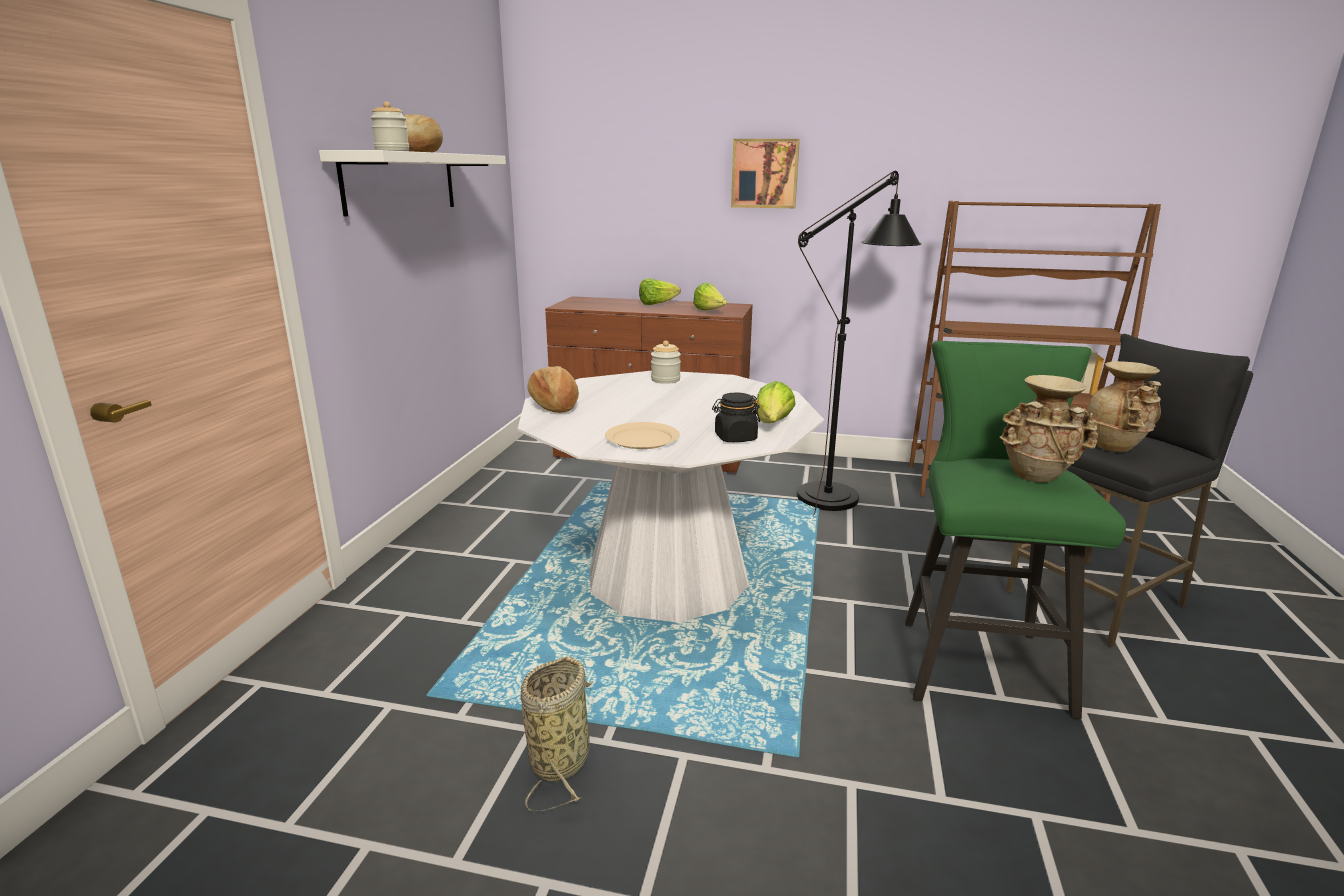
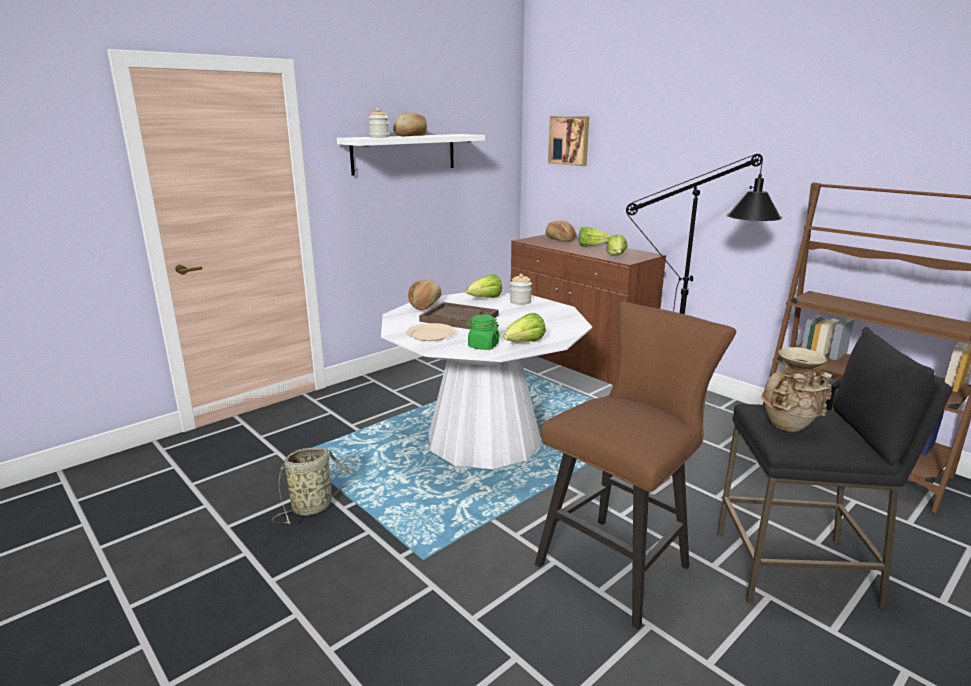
camera: 35 degrees right, 0 degrees up
black jar [712,393,760,442] -> green jar [467,314,500,350]
picture [731,139,800,208] -> picture moved to [548,116,589,166]
green stool [905,341,1126,719] -> brown stool [535,302,736,630]
beige vase [999,375,1098,482] -> none
none -> brown tray [419,302,498,330]
none -> lettuce [466,274,502,298]
none -> bread [546,220,576,242]

